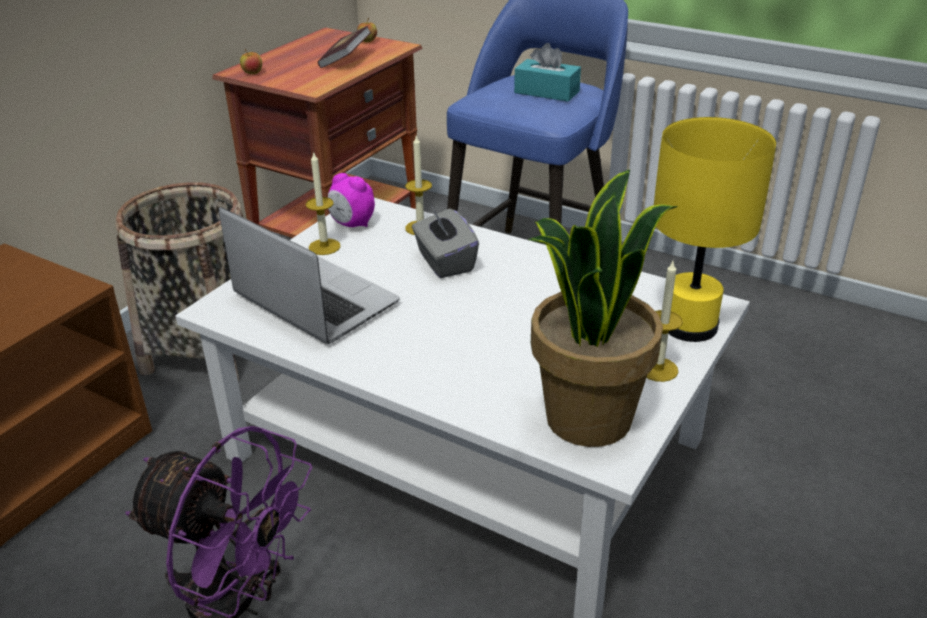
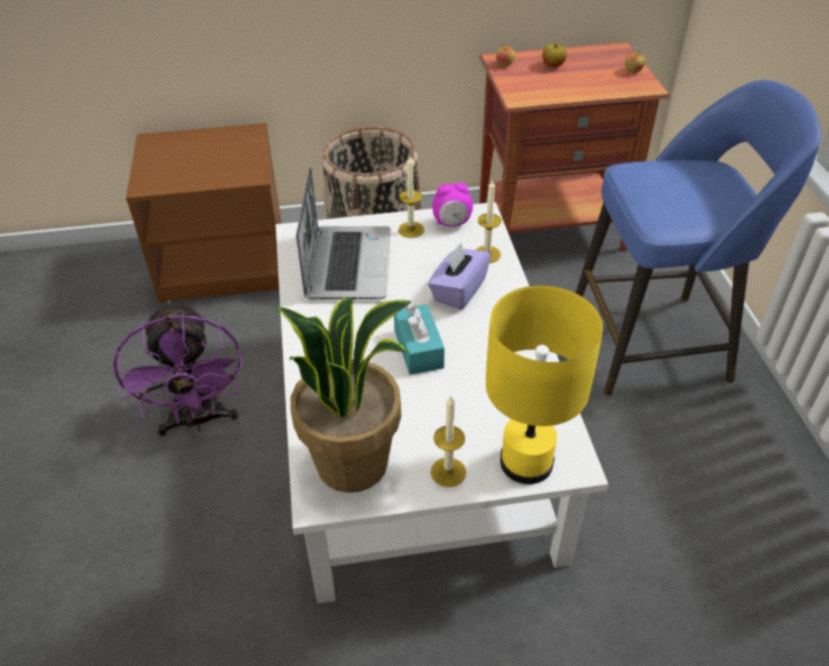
camera: 50 degrees right, 10 degrees up
book [318,26,371,68] -> none
alarm clock [328,173,375,227] -> alarm clock turned 90 degrees counterclockwise [432,182,473,227]
grey tissue box [412,207,479,278] -> purple tissue box [428,243,491,310]
turquoise tissue box [514,43,581,102] -> turquoise tissue box moved to [394,304,445,375]
none -> apple [542,44,567,67]

